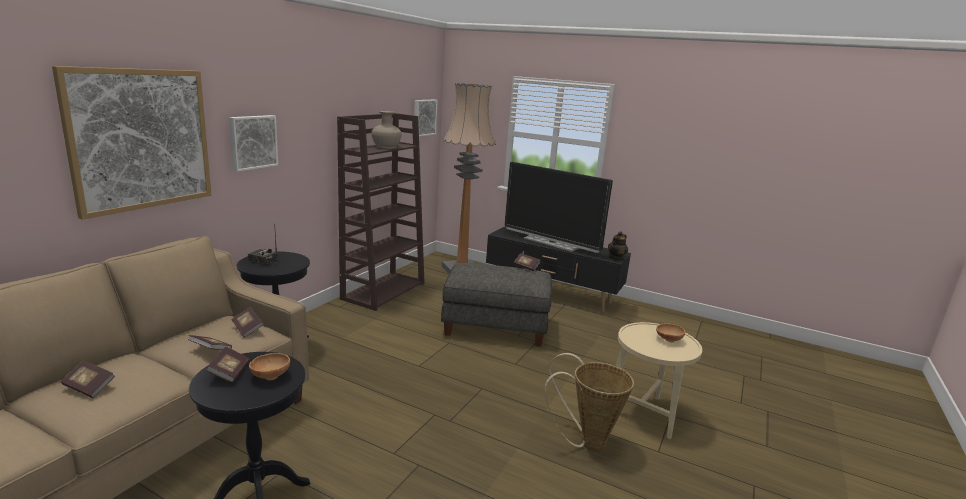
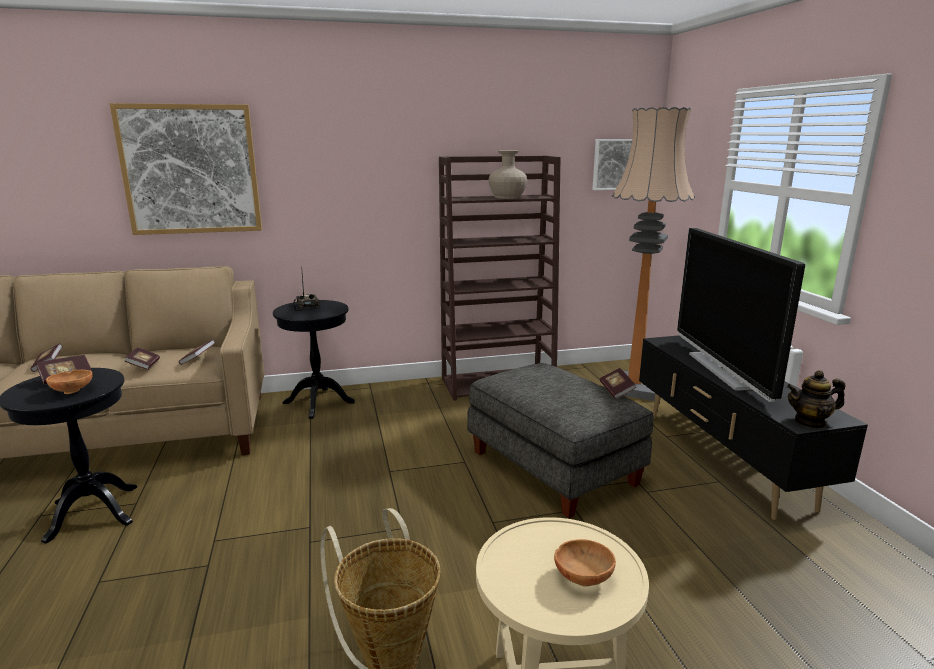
camera: 50 degrees right, 0 degrees up
picture [229,115,278,172] -> none

